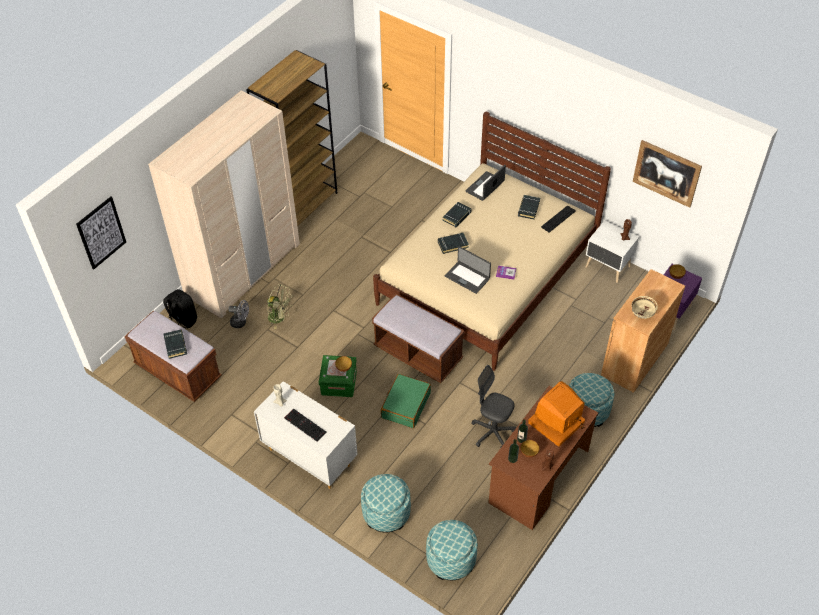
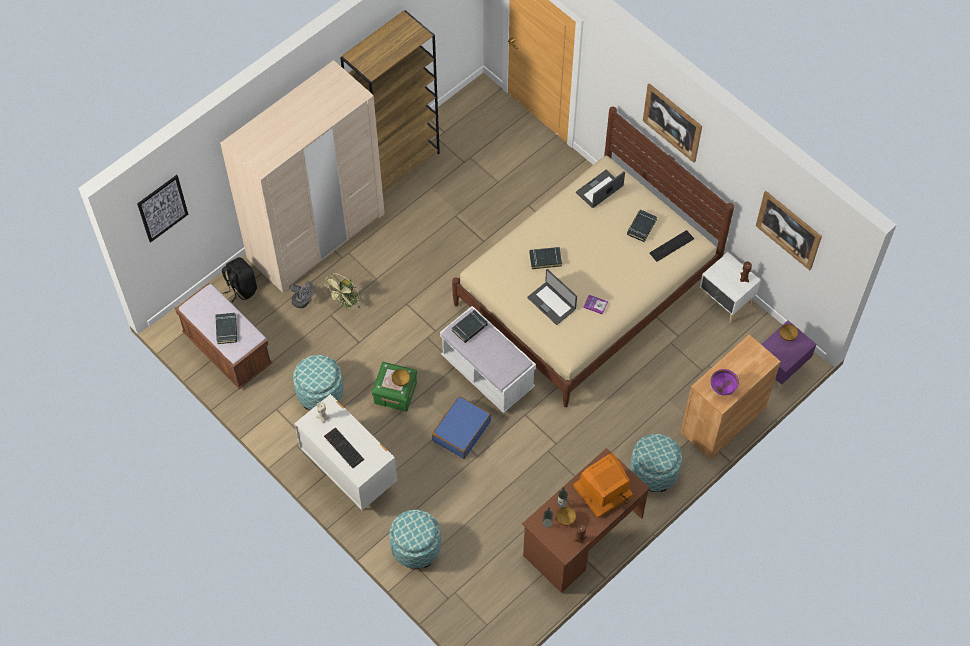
camera: 10 degrees right, 10 degrees up
green fan [266,284,292,329] -> green fan turned 90 degrees clockwise [323,273,364,310]
brown bench [372,293,465,383] -> white bench [440,306,536,413]
green suitcase [381,374,431,428] -> blue suitcase [432,396,491,459]
ottoman [426,520,477,580] -> ottoman moved to [293,355,344,410]
black book [443,202,472,227] -> black book moved to [452,310,488,343]
grey office chair [471,365,516,448] -> none
beige bowl [632,296,658,319] -> purple bowl [711,369,739,395]
none -> picture [643,83,702,163]

